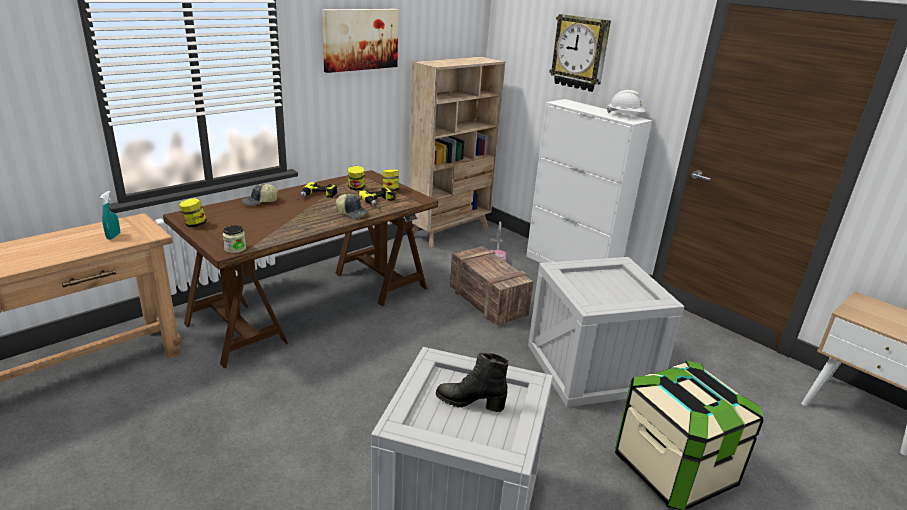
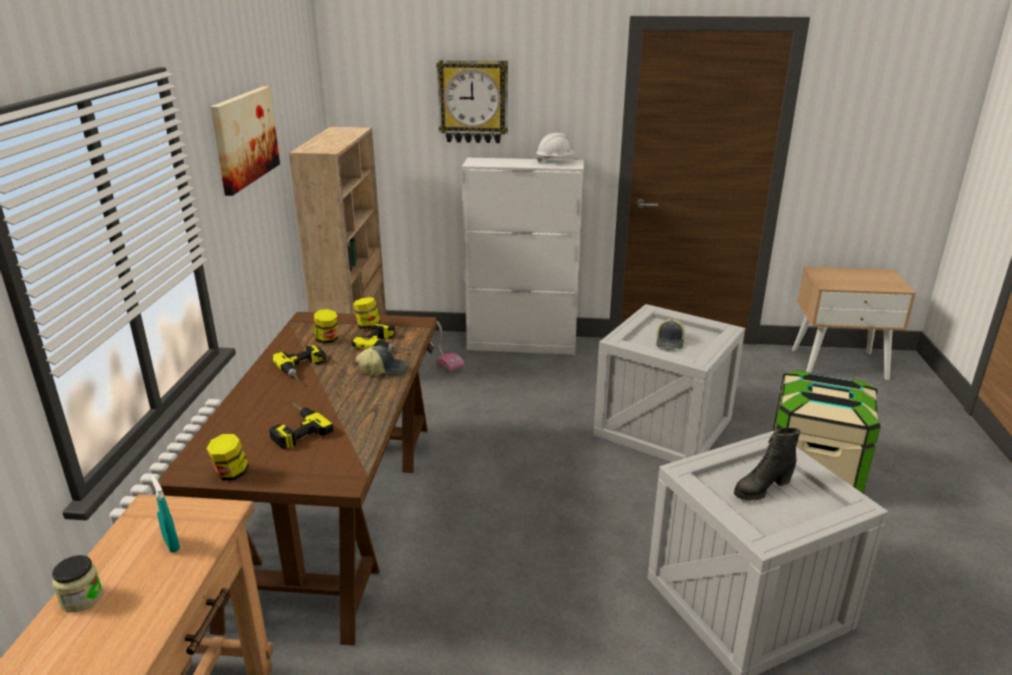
camera: 40 degrees left, 0 degrees up
jar [223,225,246,253] -> jar moved to [52,555,103,612]
cap [241,183,278,206] -> cap moved to [656,319,685,349]
crate [450,246,533,325] -> none
none -> power drill [269,402,334,449]

